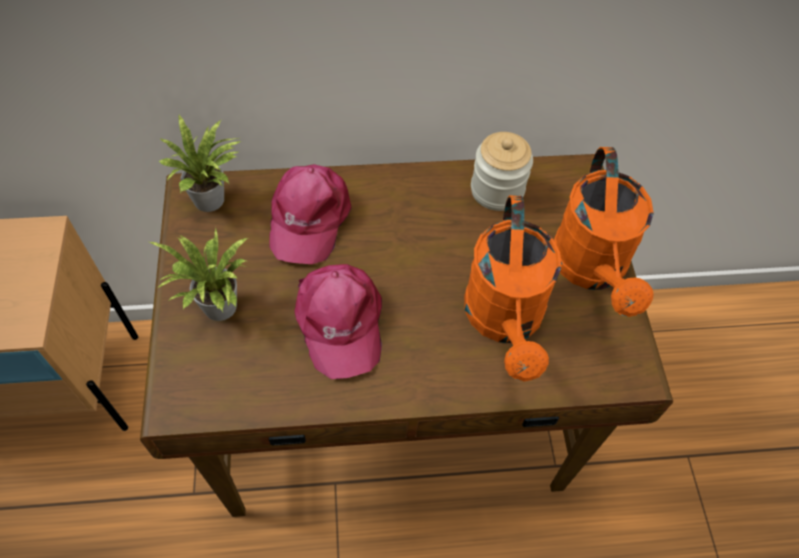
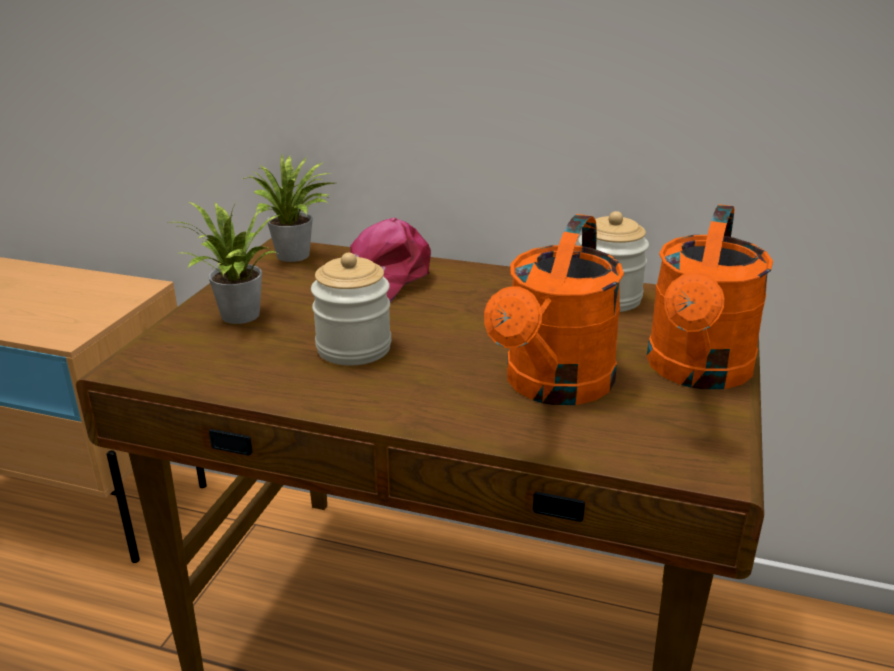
camera: 25 degrees right, 30 degrees down
pink cap [294,264,382,379] -> jar [311,253,391,365]

